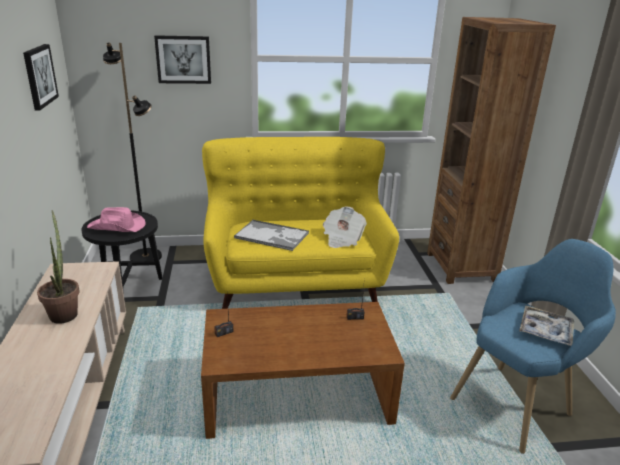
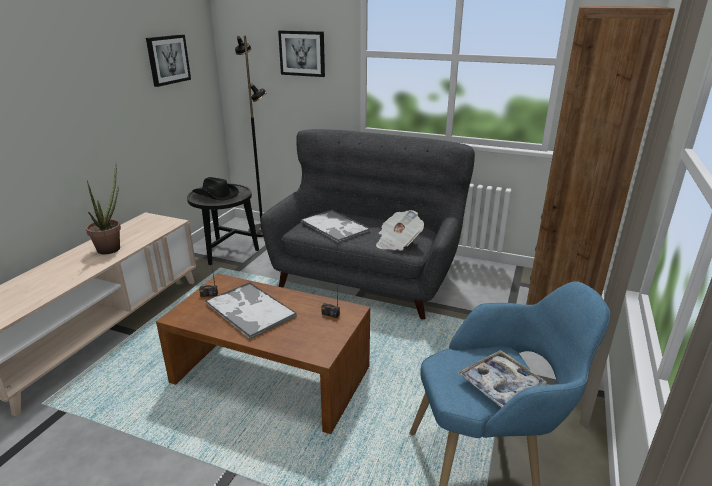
camera: 30 degrees right, 0 degrees up
pink hat [87,207,146,232] -> black hat [192,177,239,201]
yellow sofa [202,137,399,309] -> grey sofa [261,129,475,319]
none -> tray [205,282,297,340]

